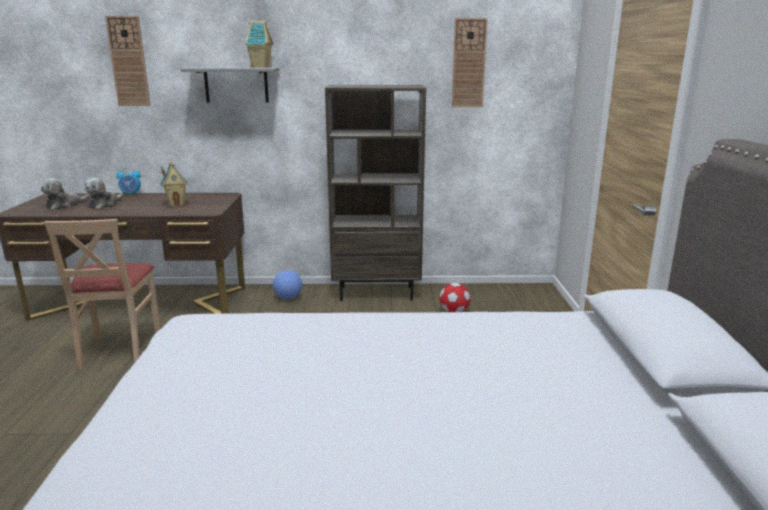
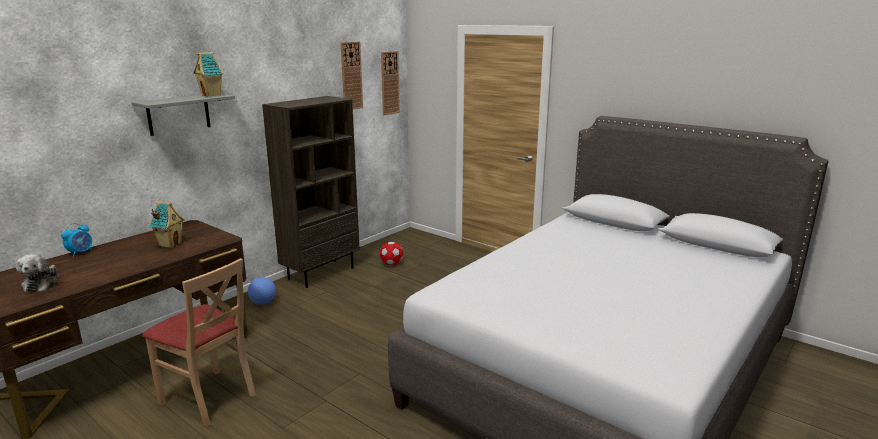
camera: 50 degrees left, 0 degrees up
plush toy [84,178,124,209] -> none
wall clock [105,16,151,106] -> wall clock moved to [381,51,400,115]

